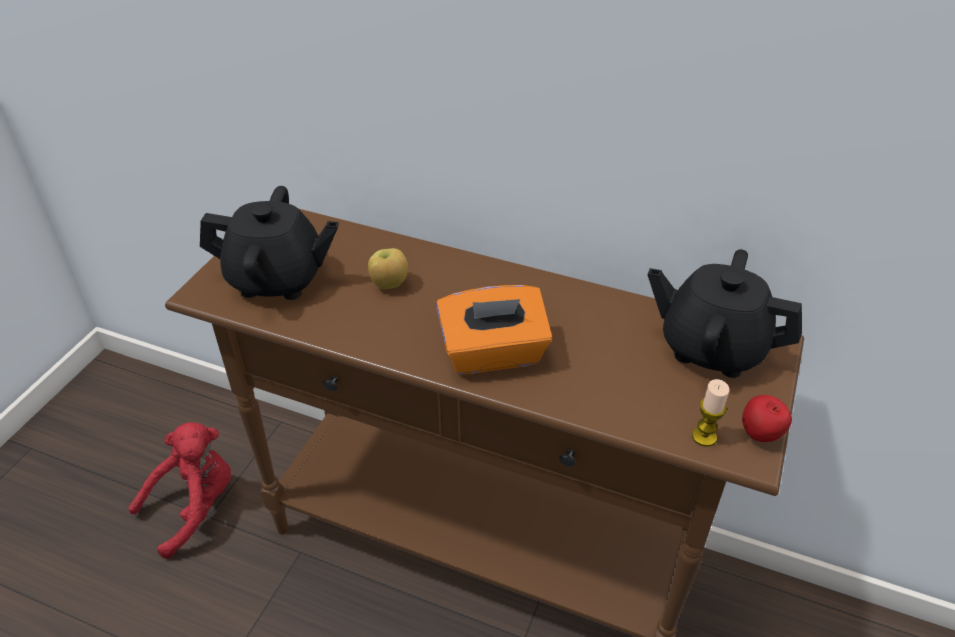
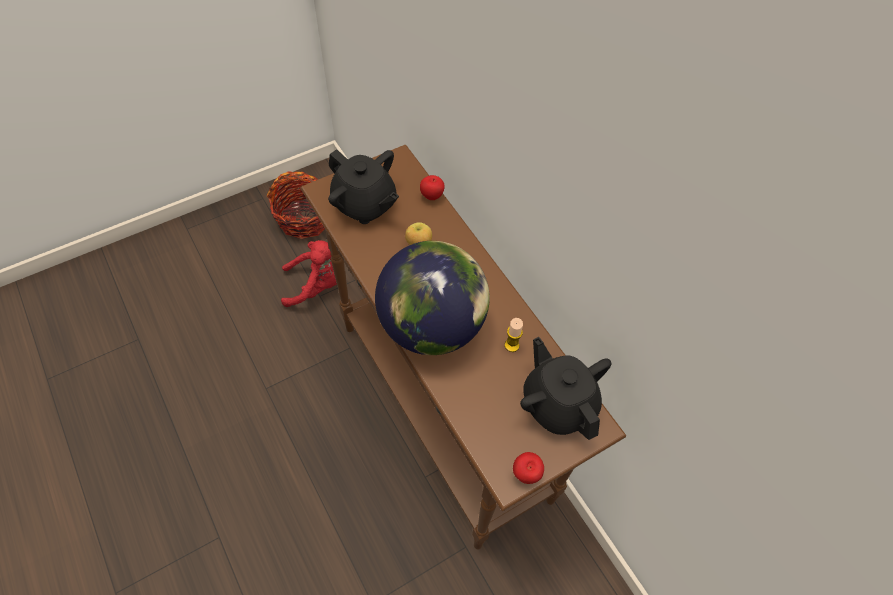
camera: 35 degrees right, 15 degrees up
orange tissue box [436,285,552,374] -> globe [375,241,490,355]
candle [692,379,729,447] -> candle moved to [505,318,523,352]
none -> basket [267,171,325,239]
none -> apple [420,175,445,200]

